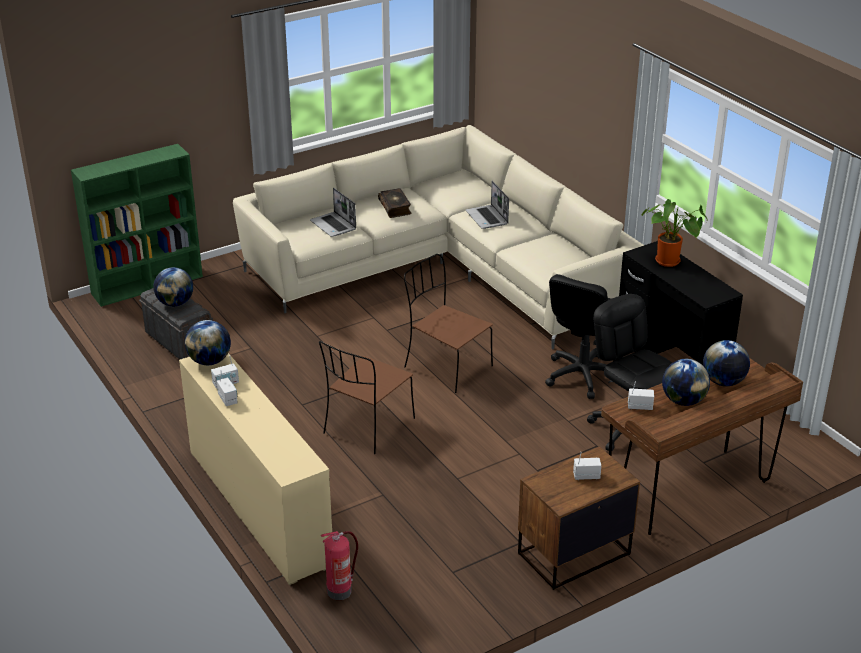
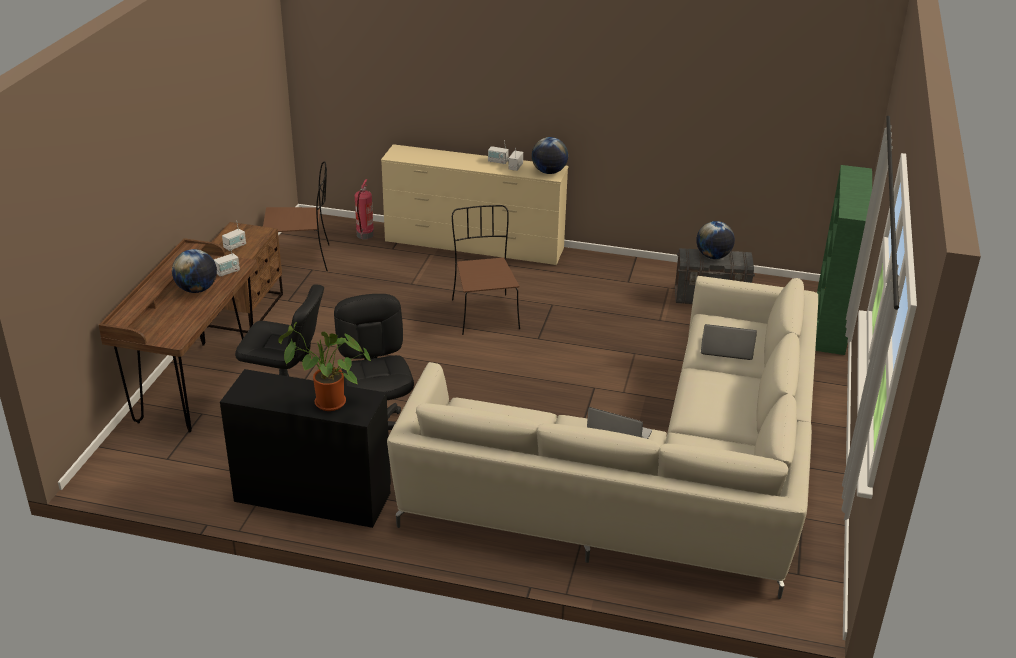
camera: 135 degrees right, 0 degrees up
book [378,188,412,218] -> none
brown chair [404,254,493,393] -> brown chair moved to [263,161,329,271]
globe [703,340,750,386] -> none

